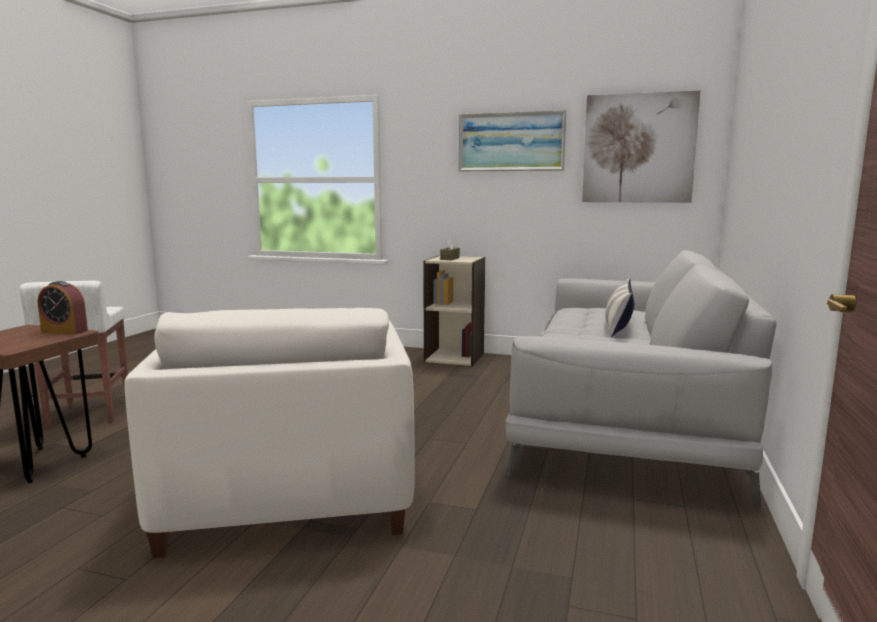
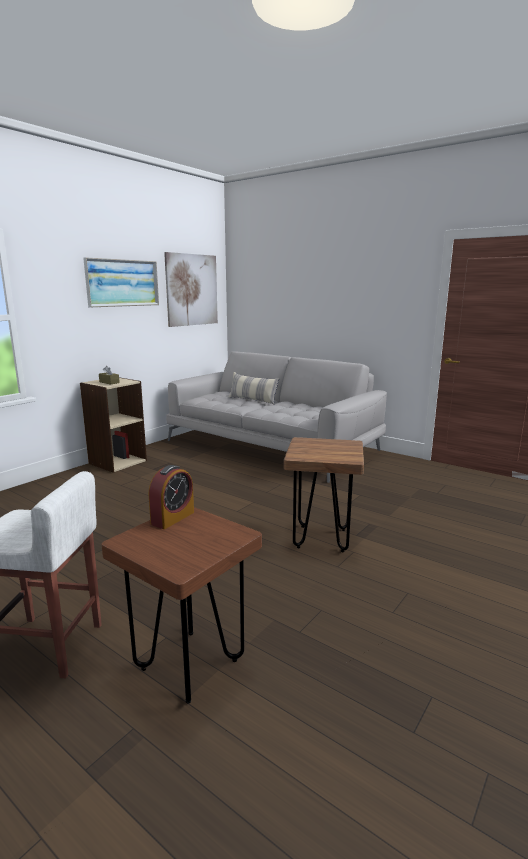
camera: 70 degrees left, 5 degrees up
white armchair [124,308,415,558] -> brown stool [284,437,364,552]

